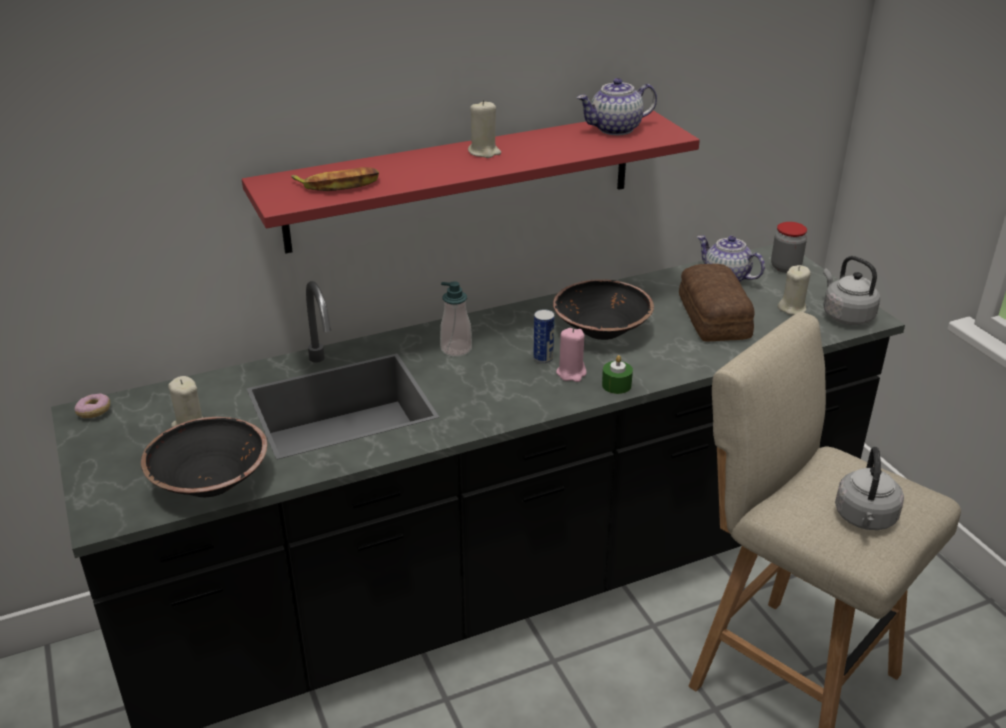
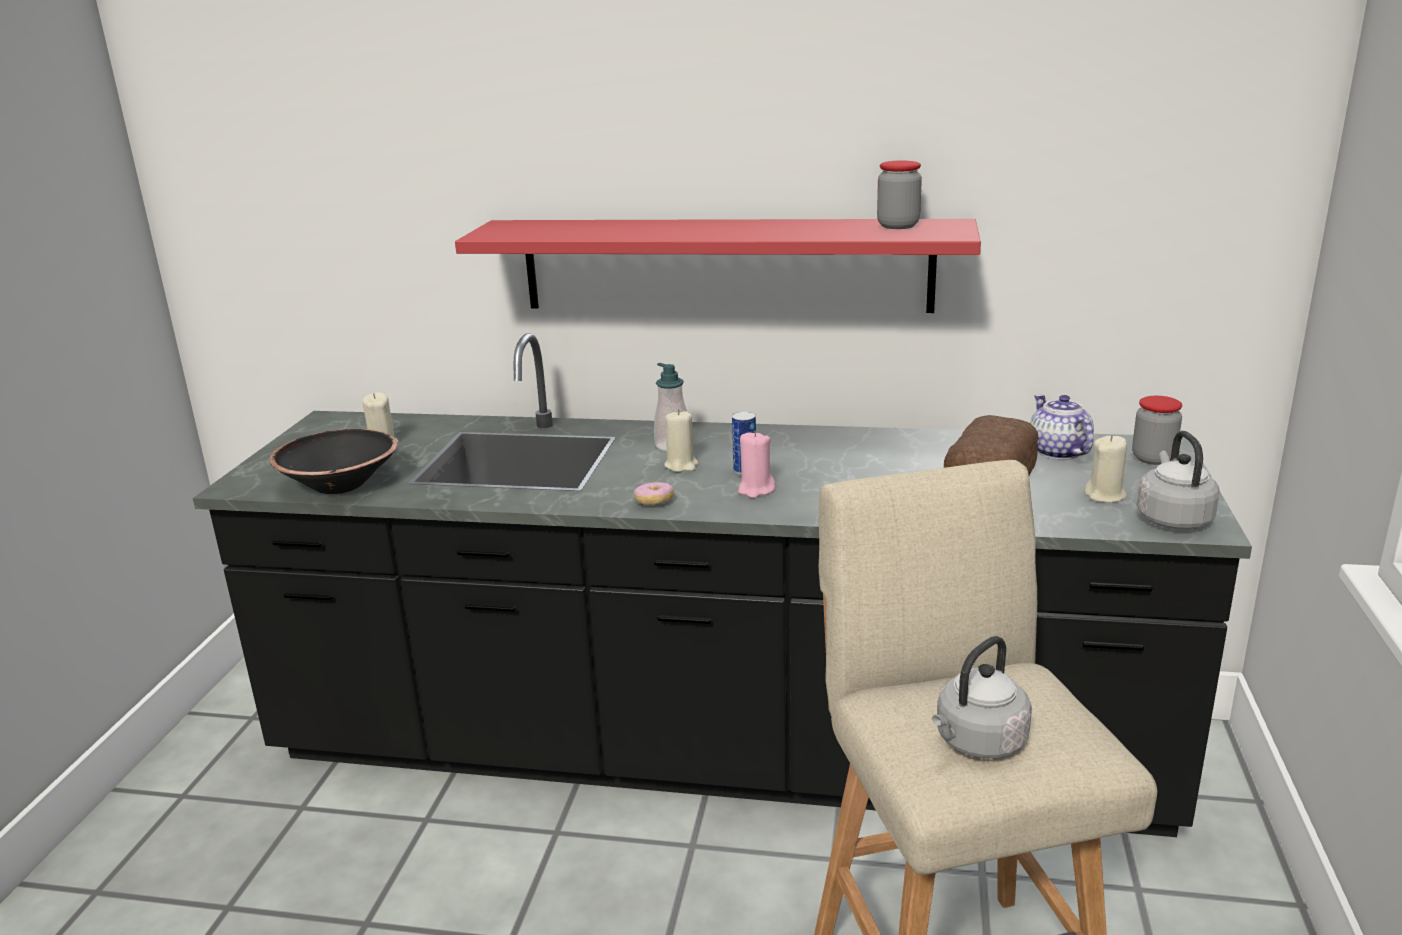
camera: 35 degrees right, 10 degrees down
donut [75,393,110,418] -> donut moved to [634,482,674,505]
banana [291,167,379,191] -> none
beige candle [468,100,501,158] -> beige candle moved to [664,409,698,472]
black bowl [553,279,654,340] -> none
teapot [577,78,657,135] -> jar [877,160,922,229]
green candle [602,355,633,394] -> none

